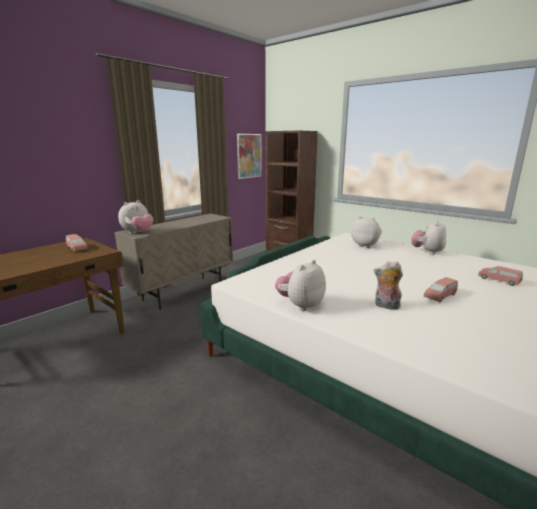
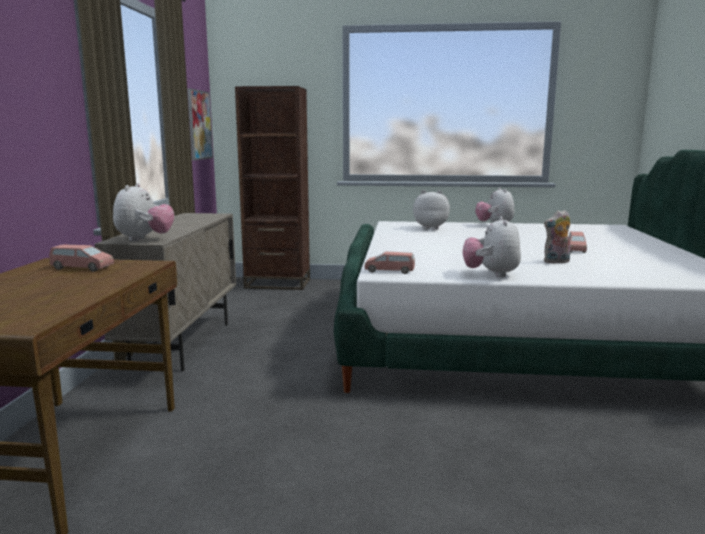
camera: 35 degrees left, 5 degrees down
pink toy car [478,266,523,286] -> pink toy car moved to [364,251,415,274]

